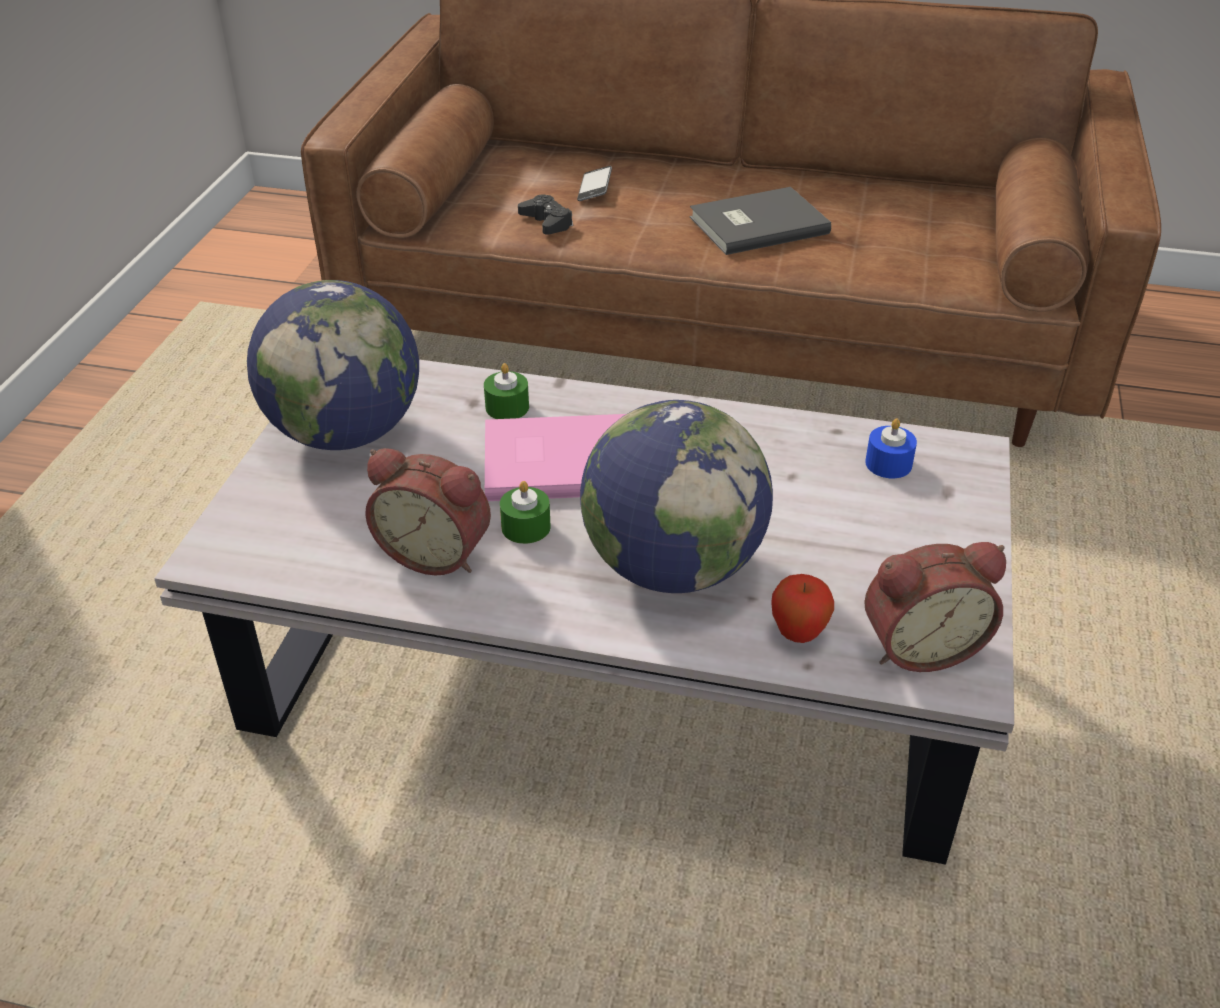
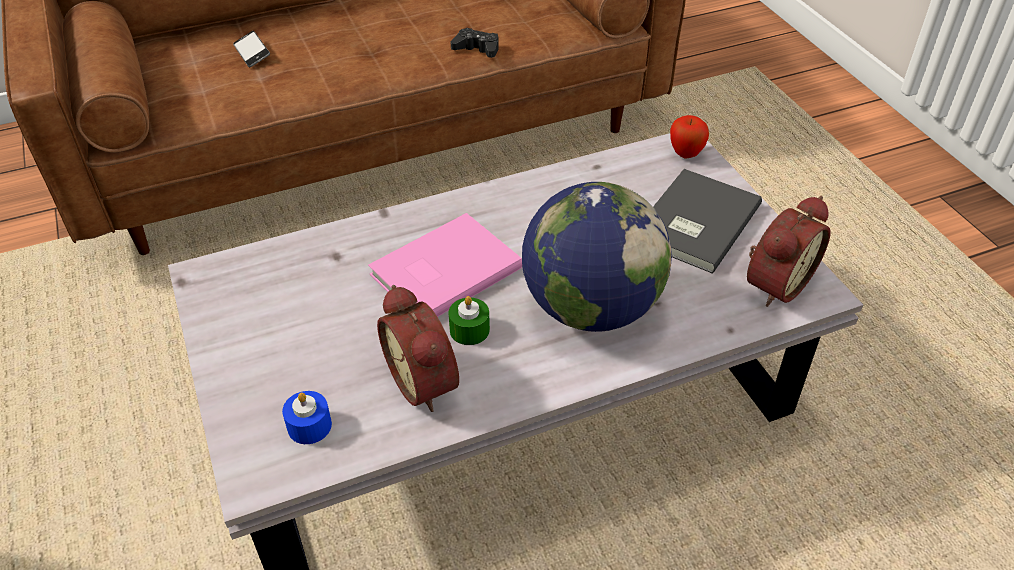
camera: 35 degrees left, 5 degrees up
globe [247,280,419,450] -> none
alarm clock [365,448,491,575] -> alarm clock turned 75 degrees clockwise [377,285,459,412]
green candle [484,363,529,419] -> none
black game controller [518,195,573,235] -> black game controller moved to [451,28,499,58]
grey book [690,187,831,255] -> grey book moved to [653,169,762,274]
apple [771,574,834,643] -> apple moved to [670,115,709,159]
blue candle [865,419,917,478] -> blue candle moved to [282,391,332,444]

